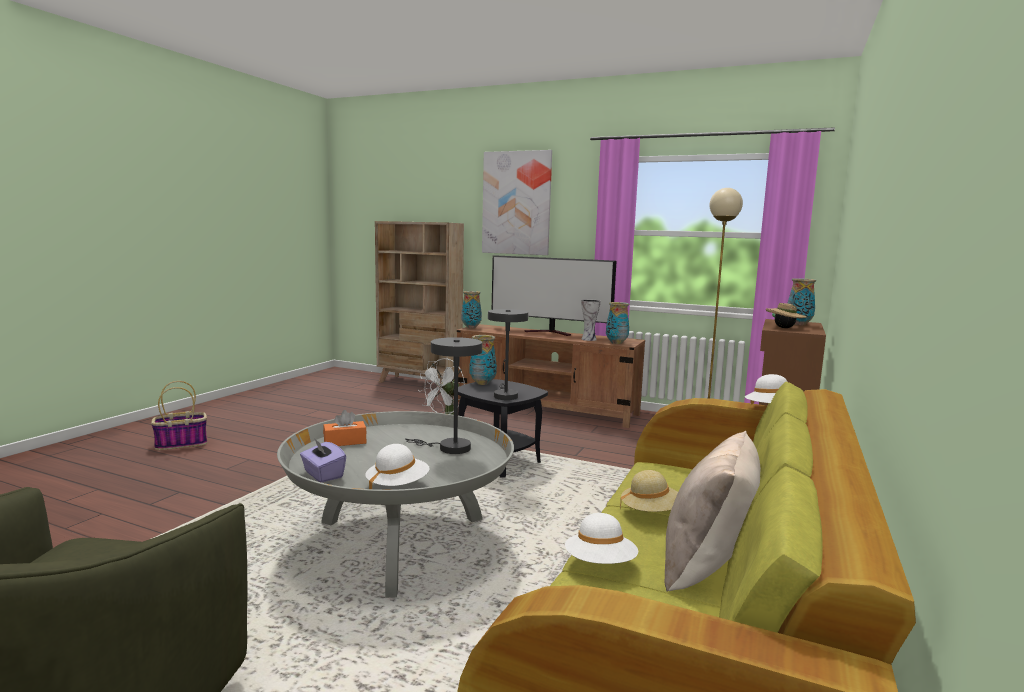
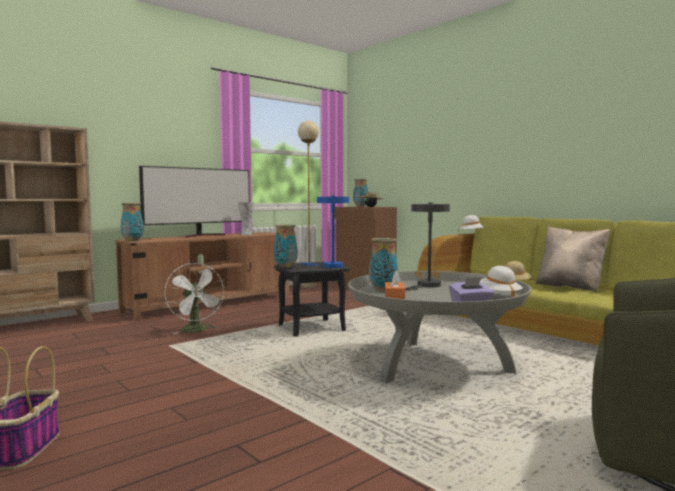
camera: 65 degrees left, 5 degrees down
picture [482,150,552,255] -> none
grey table lamp [488,309,528,400] -> blue table lamp [301,195,349,268]
white hat [565,513,638,564] -> none
vase [606,302,629,344] -> vase moved to [369,238,398,291]

